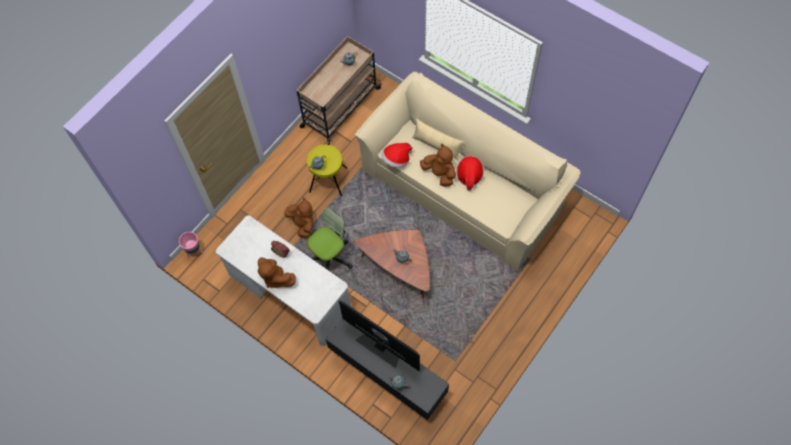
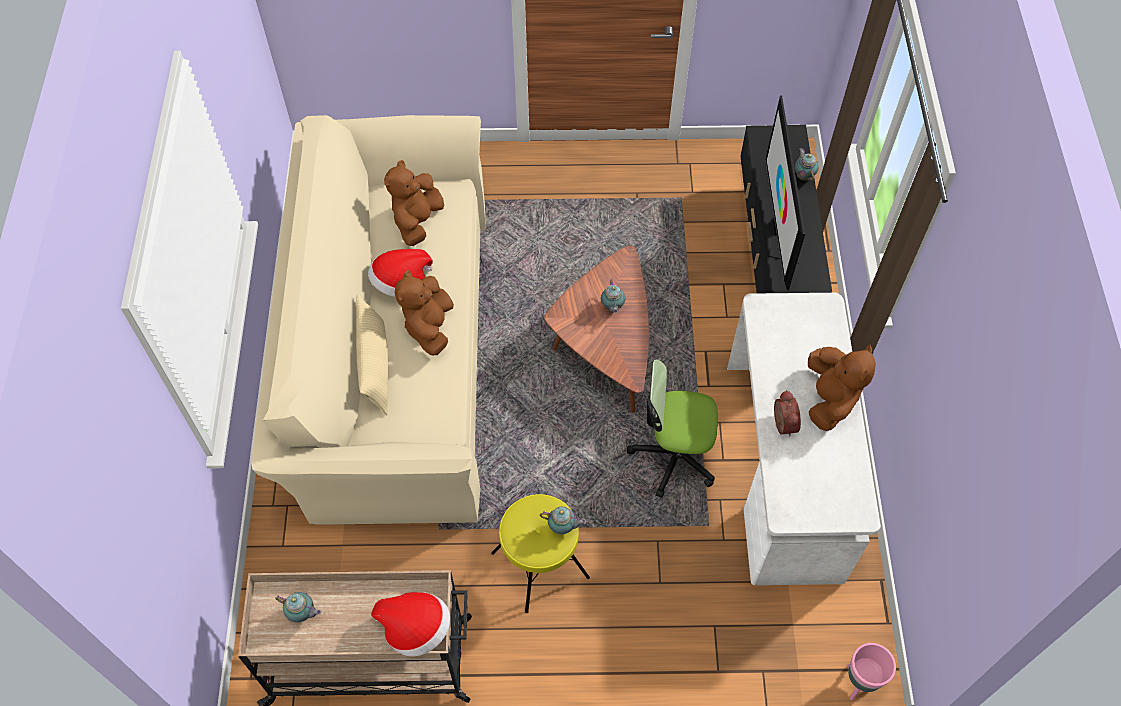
camera: 130 degrees left, 5 degrees down
brown plush toy [284,197,313,239] -> brown plush toy moved to [384,160,444,246]
hat [382,143,412,168] -> hat moved to [371,592,450,656]

